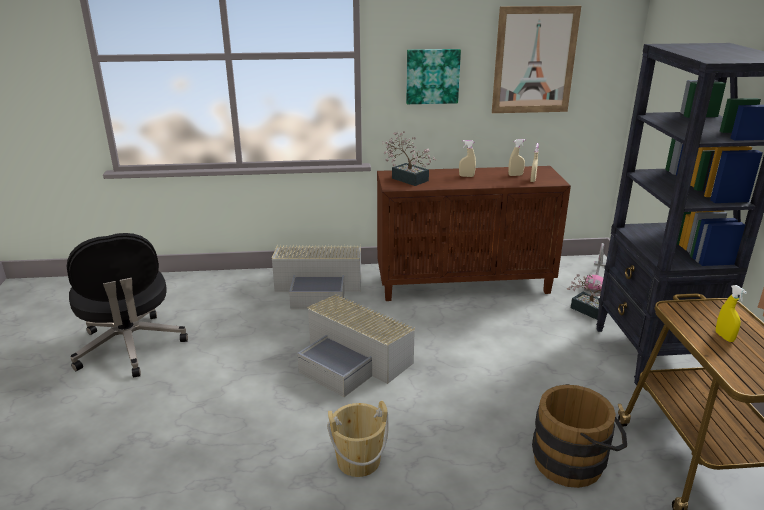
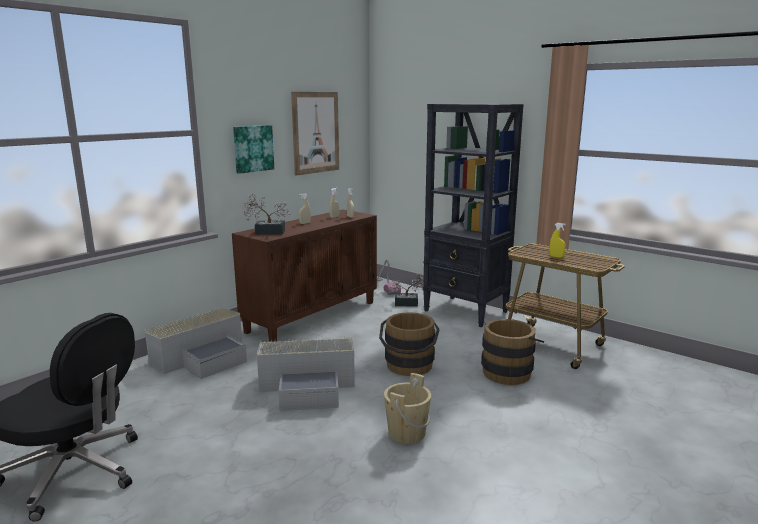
camera: 45 degrees left, 10 degrees down
none -> brown bucket [379,312,440,376]

